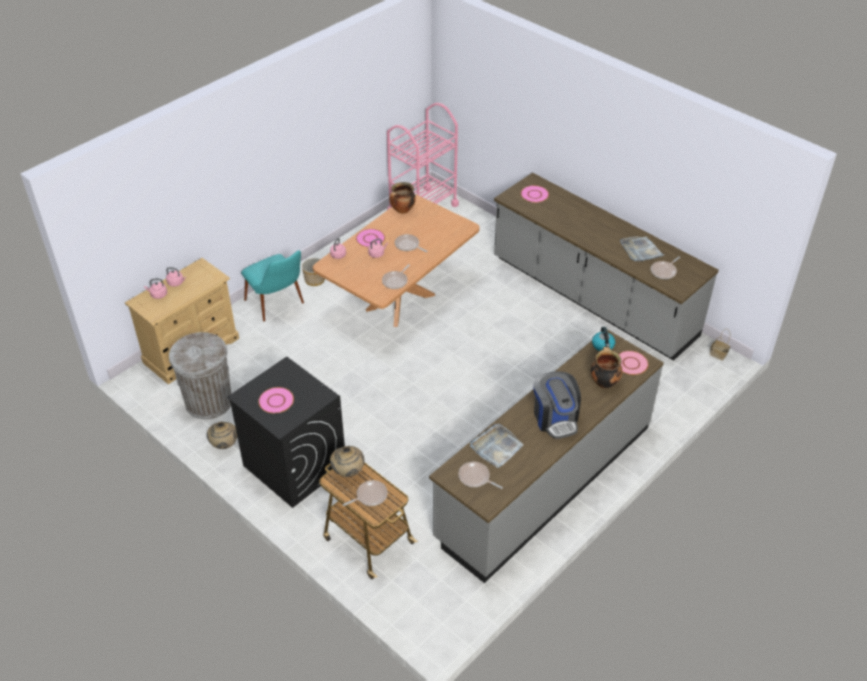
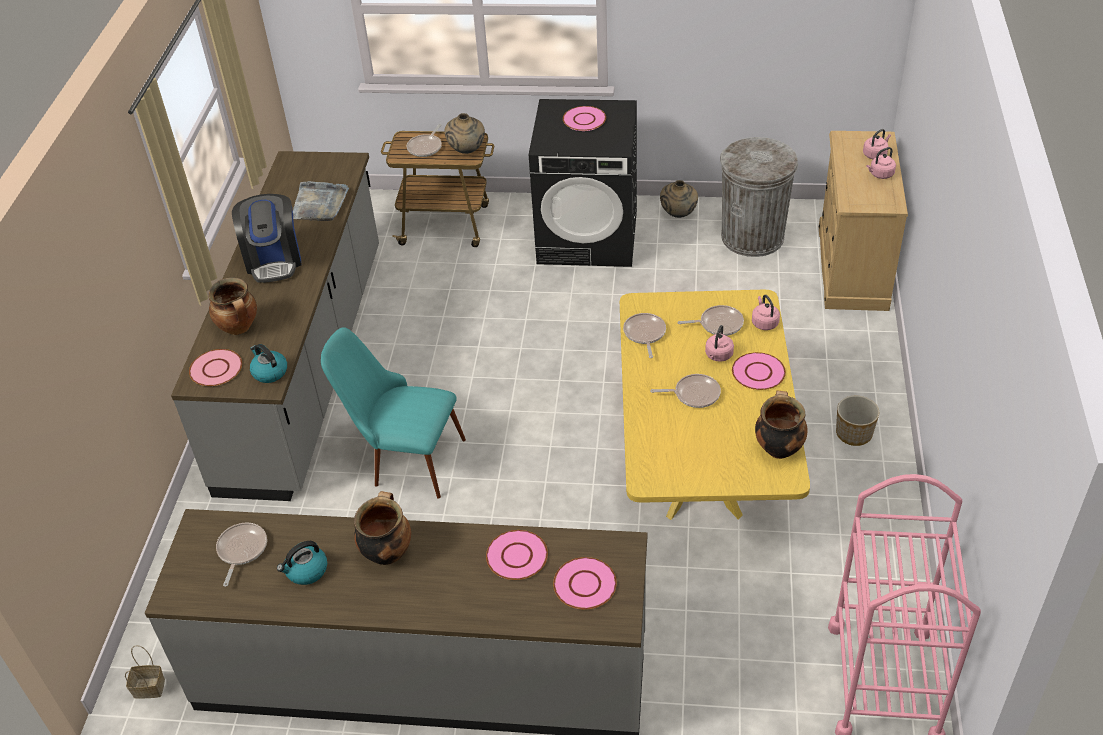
camera: 145 degrees right, 0 degrees up
turquoise chair [241,250,304,322] -> turquoise chair moved to [321,327,466,499]
brown dining table [313,194,480,327] -> yellow dining table [620,290,810,520]
frying pan [458,462,503,489] -> frying pan moved to [677,305,744,336]
coffee machine [533,371,581,439] -> coffee machine turned 135 degrees counterclockwise [232,194,301,283]
grey tray [620,236,664,262] -> kettle [277,541,327,585]
none -> cooking pot [354,491,411,565]
none -> pink plate [486,530,548,580]

